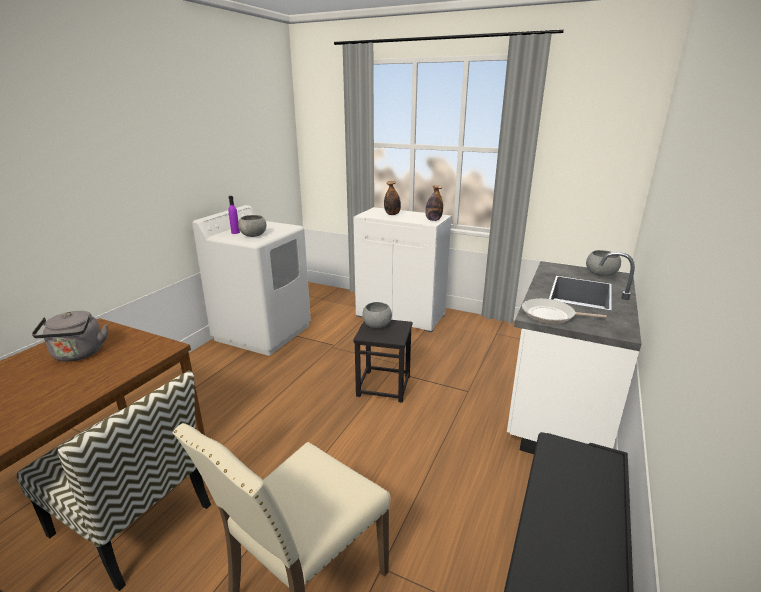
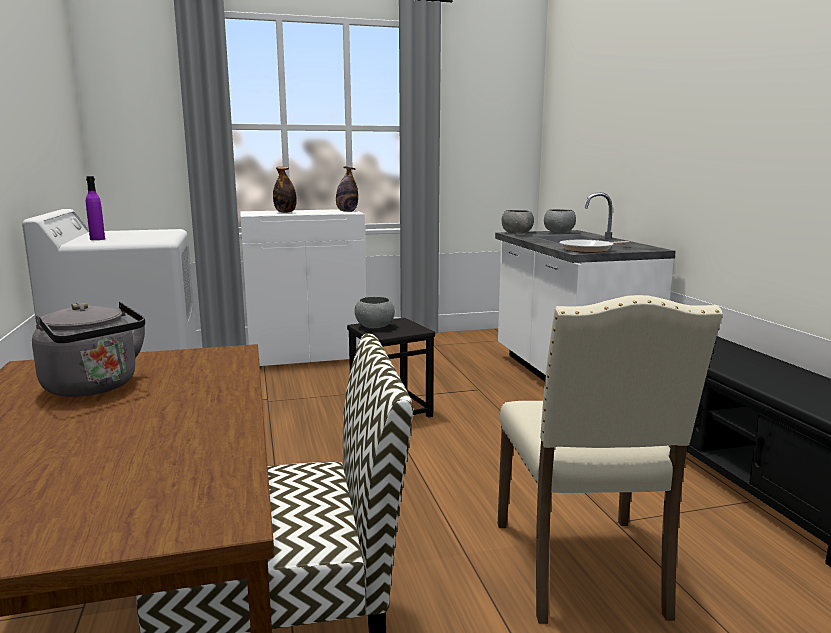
camera: 40 degrees left, 10 degrees down
grey bowl [238,215,266,237] -> grey bowl moved to [501,210,534,234]

